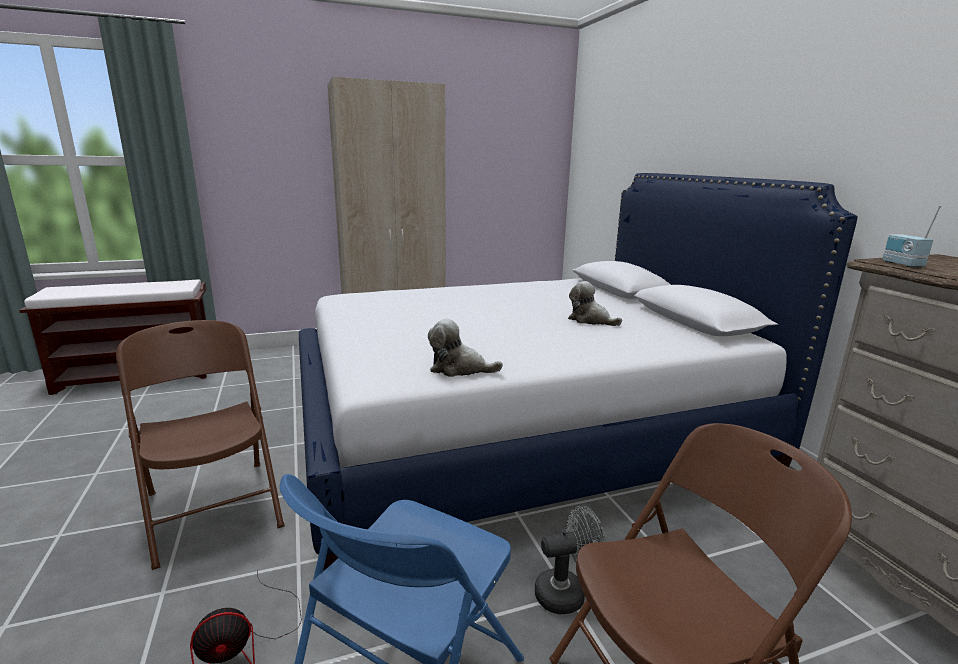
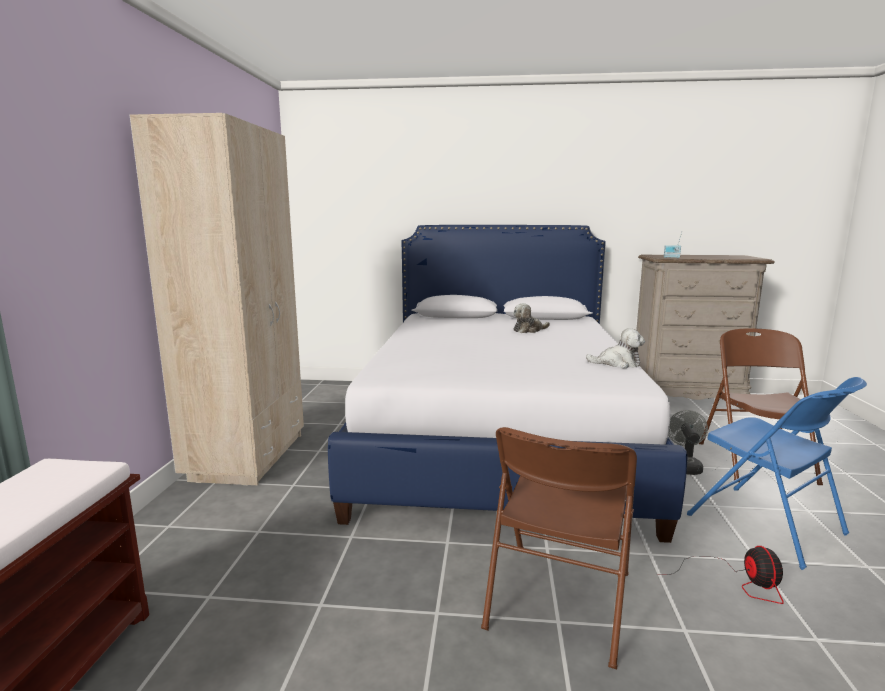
camera: 65 degrees left, 5 degrees down
brown chair [116,320,285,570] -> brown chair turned 60 degrees counterclockwise [481,427,637,670]
plush toy [428,319,503,377] -> plush toy turned 120 degrees counterclockwise [586,328,645,368]

